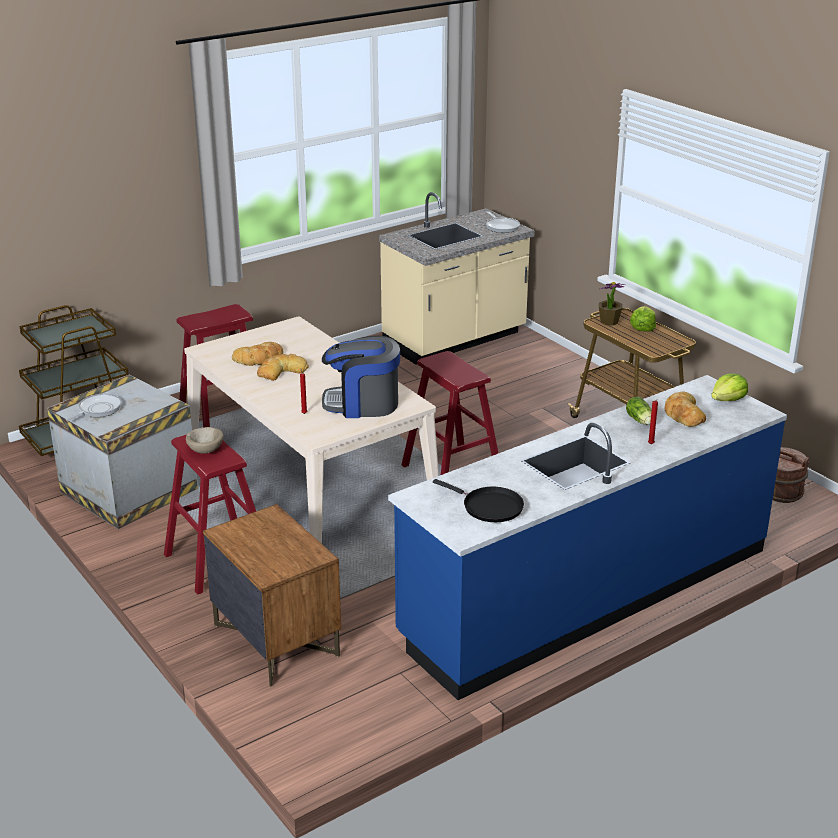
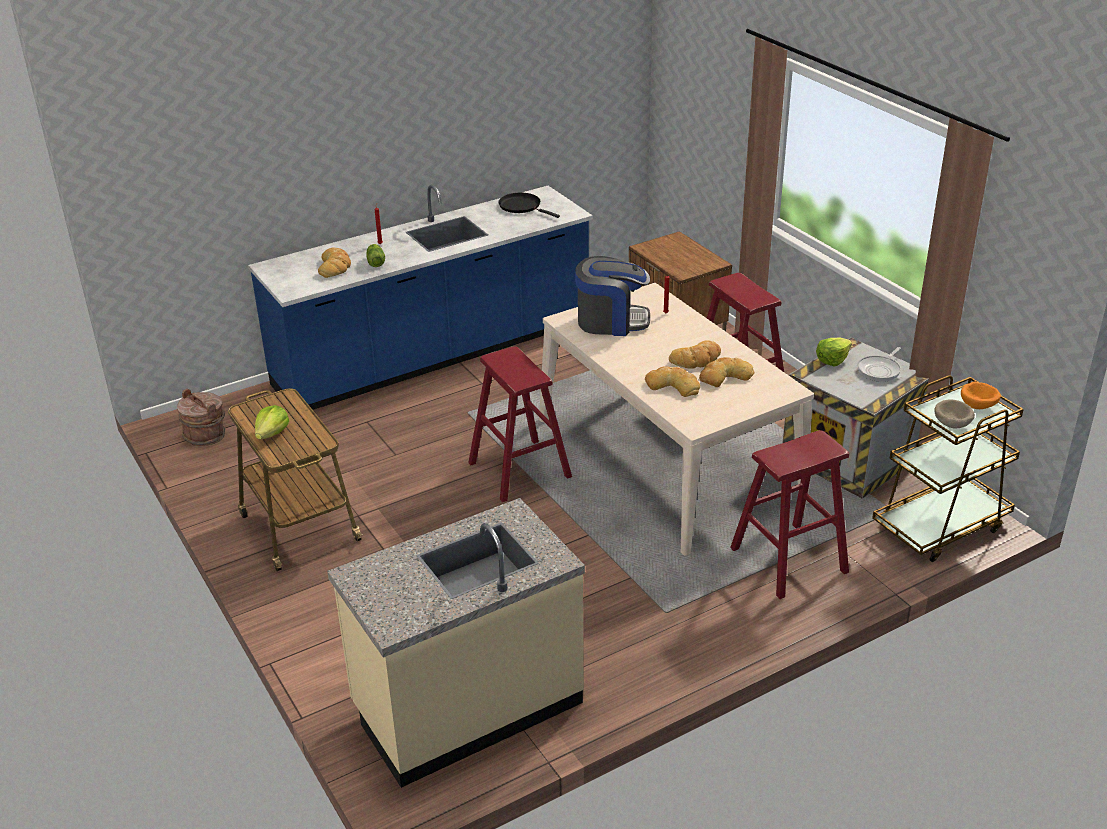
camera: 175 degrees left, 5 degrees up
beige bowl [186,427,223,454] -> beige bowl moved to [934,400,975,428]
frying pan [486,211,520,233] -> none
potted plant [599,282,624,326] -> none
lettuce [711,373,748,401] -> lettuce moved to [816,337,852,366]
none -> bread [645,366,700,397]
none -> orange bowl [961,382,1001,409]

